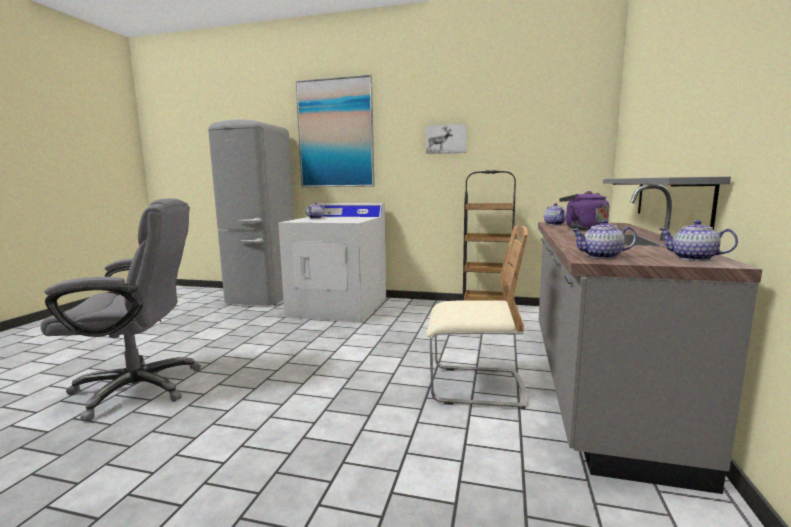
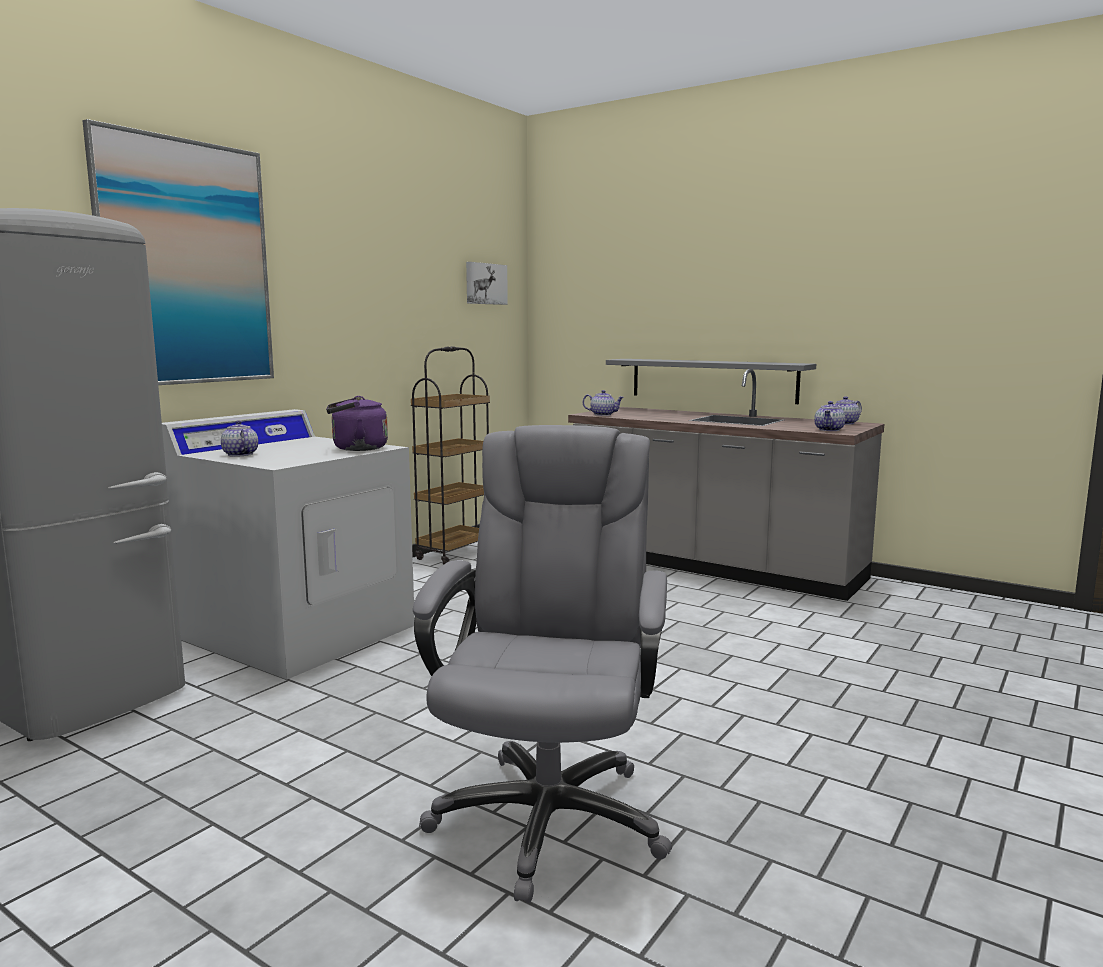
camera: 70 degrees left, 0 degrees up
picture [426,124,467,154] -> picture moved to [466,262,508,305]
beige chair [427,226,528,409] -> none
purple kettle [559,191,610,230] -> purple kettle moved to [326,396,388,451]

